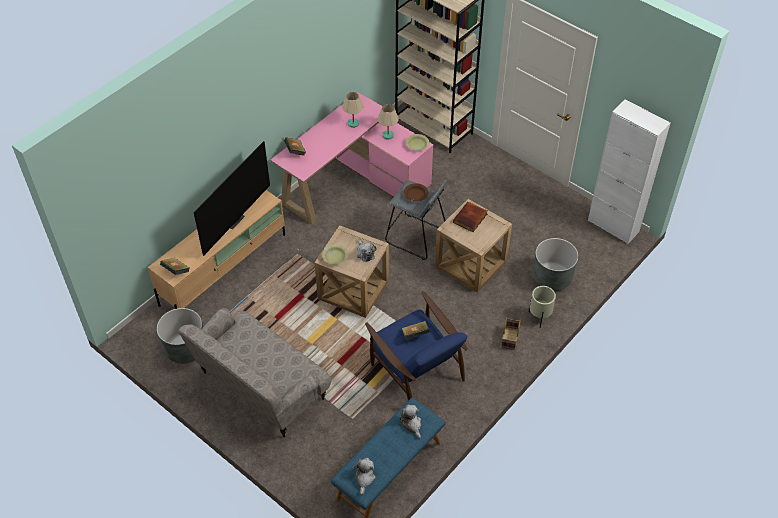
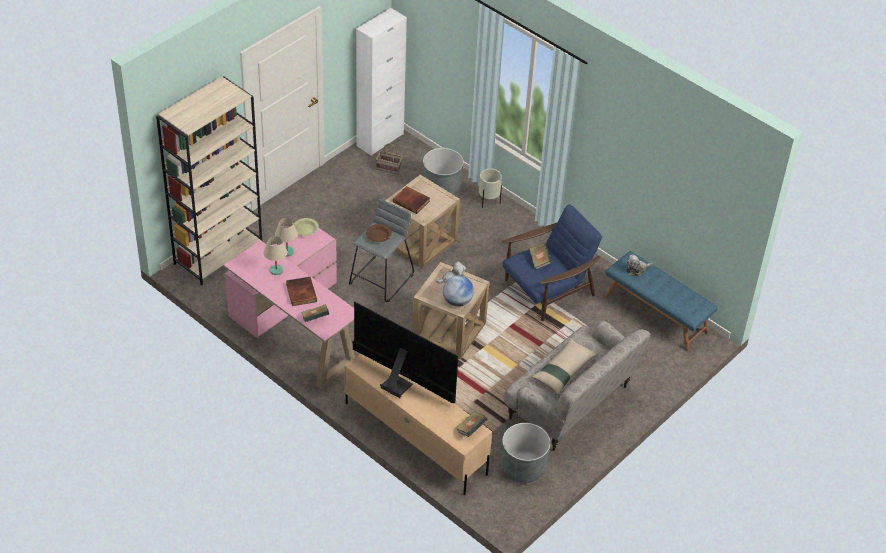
camera: 90 degrees left, 5 degrees down
yellow bowl [322,245,348,265] -> globe [443,275,474,307]
plush toy [353,458,376,495] -> none
basket [501,317,521,350] -> basket moved to [376,143,402,174]
none -> book [286,277,317,306]
none -> beige pillow [531,338,598,395]

